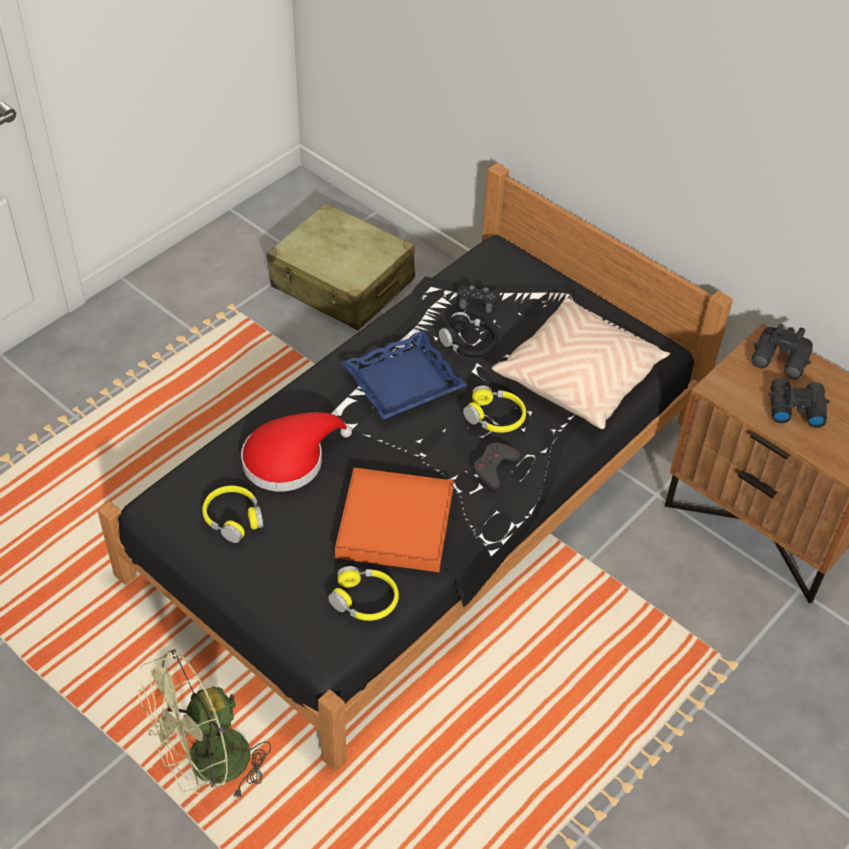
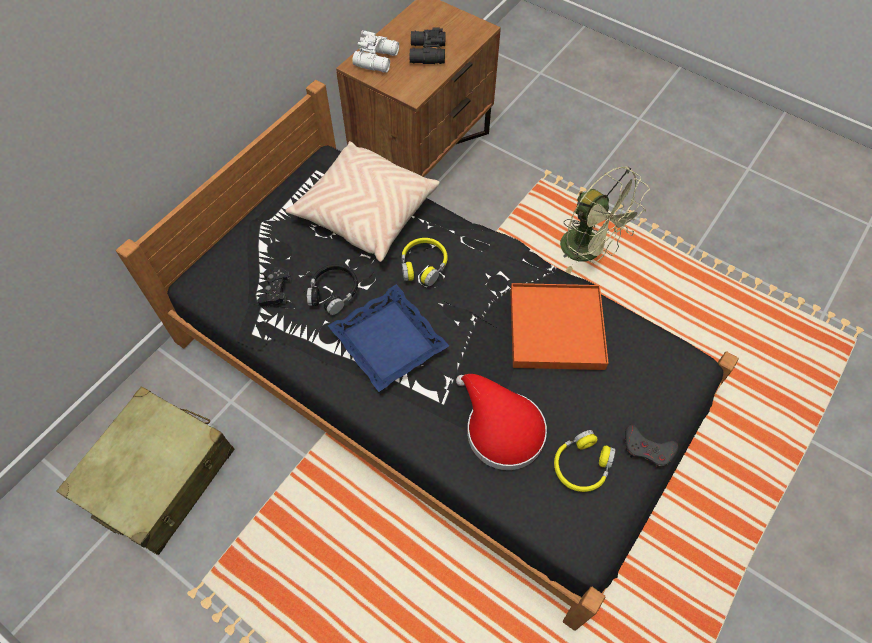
camera: 95 degrees left, 10 degrees up
green fan [138,649,271,801] -> green fan moved to [560,166,650,274]
yellow headphones [328,566,399,621] -> none
grey game controller [473,443,521,489] -> grey game controller moved to [625,425,678,468]
black binoculars [752,324,813,379] -> white binoculars [353,30,399,73]

